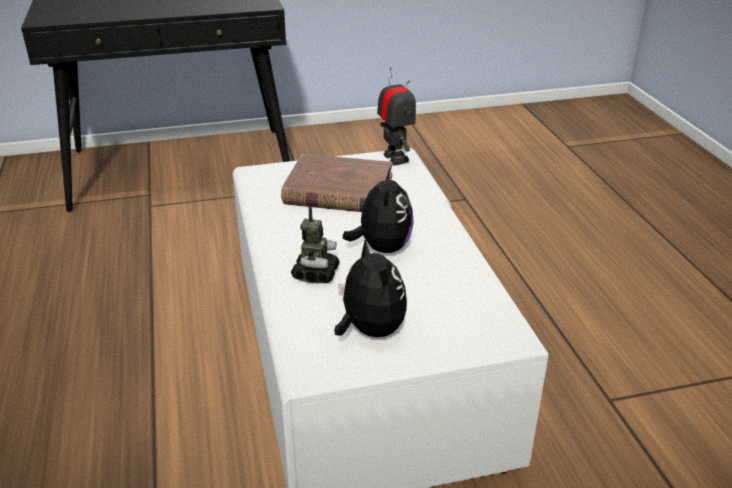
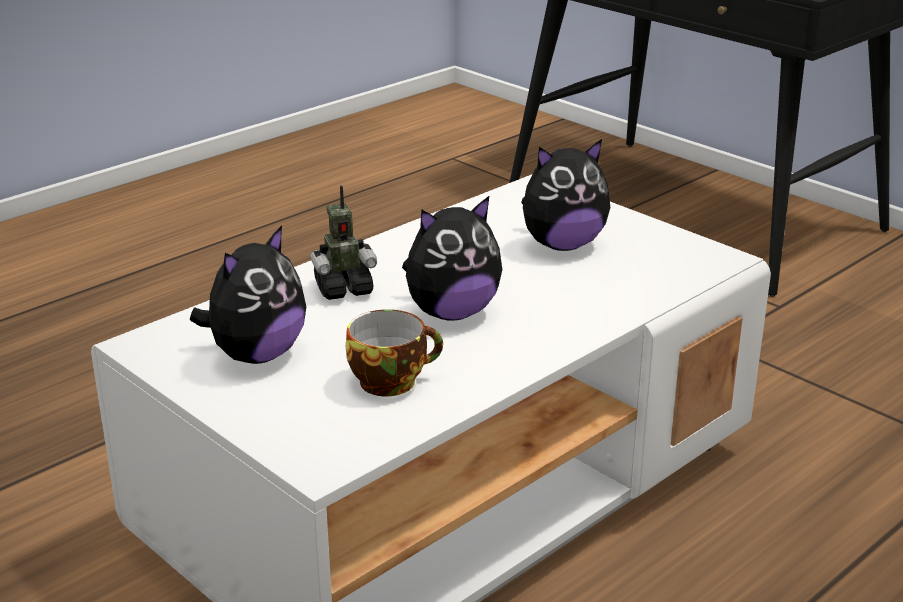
camera: 60 degrees right, 5 degrees down
brown book [281,154,393,212] -> plush toy [521,139,610,251]
toy robot [377,67,416,166] -> none
none -> cup [346,309,443,396]

